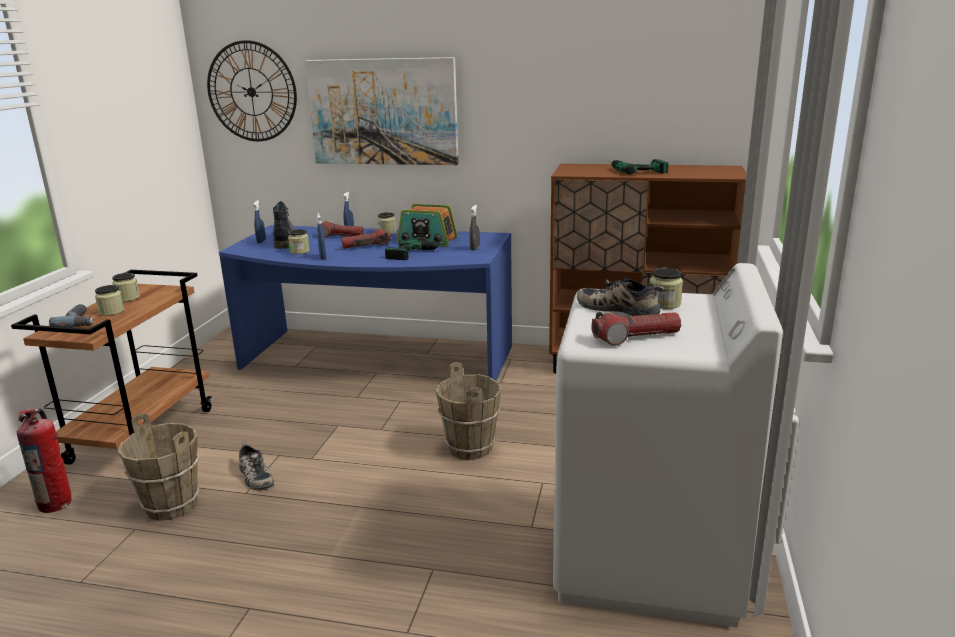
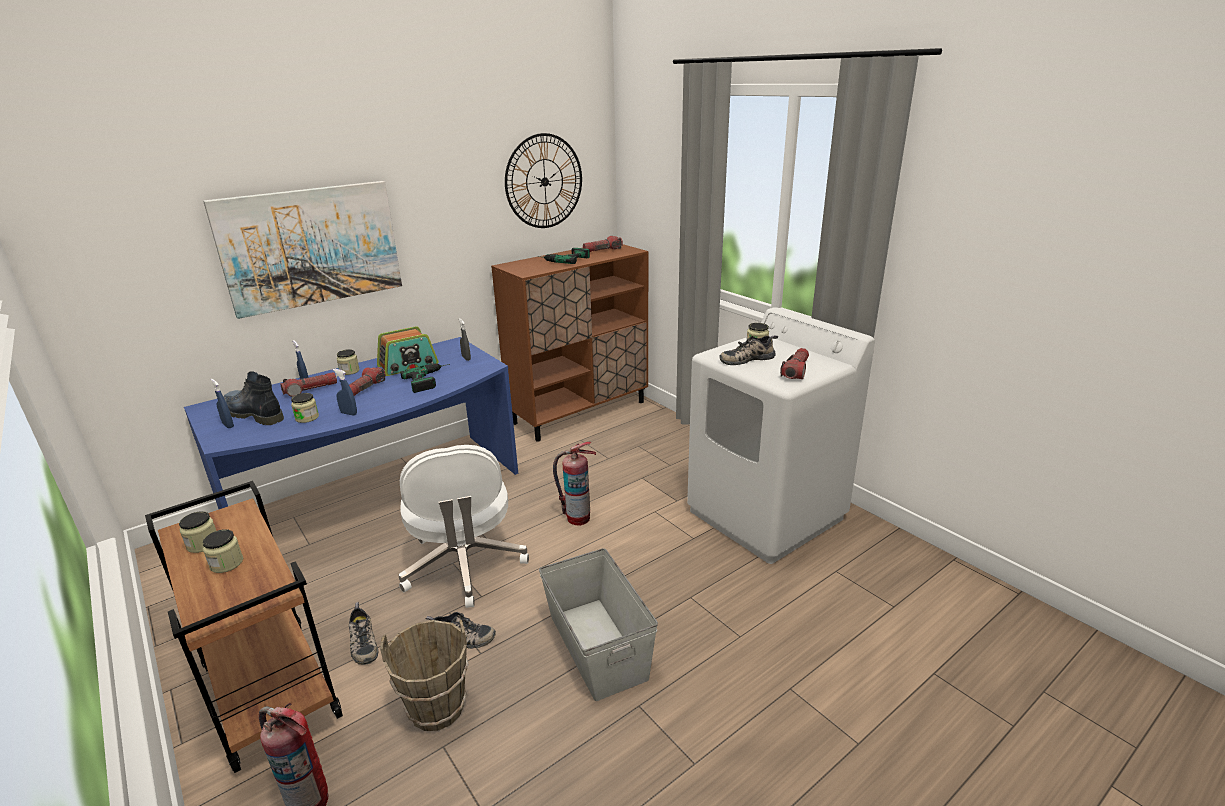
camera: 50 degrees left, 5 degrees up
power drill [49,304,94,327] -> none
wall clock [207,40,297,141] -> wall clock moved to [505,133,582,228]
brown bucket [436,362,501,460] -> fire extinguisher [553,442,596,526]
none -> shoe [349,602,379,665]
none -> white office chair [399,445,529,608]
none -> grey storage box [539,548,658,701]
none -> flashlight [583,236,623,252]

